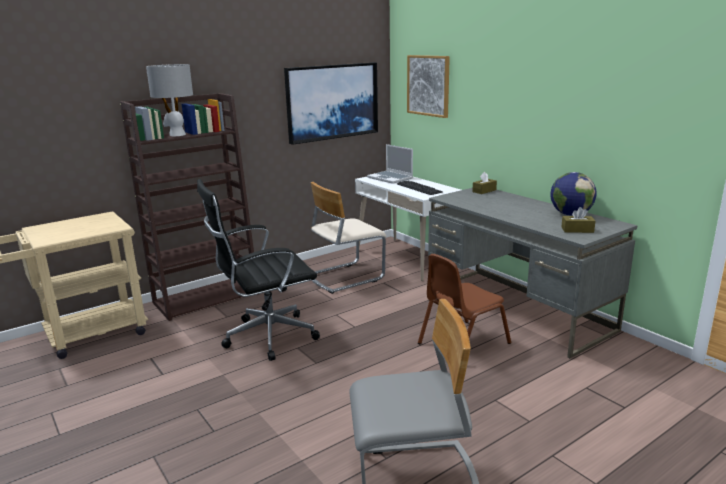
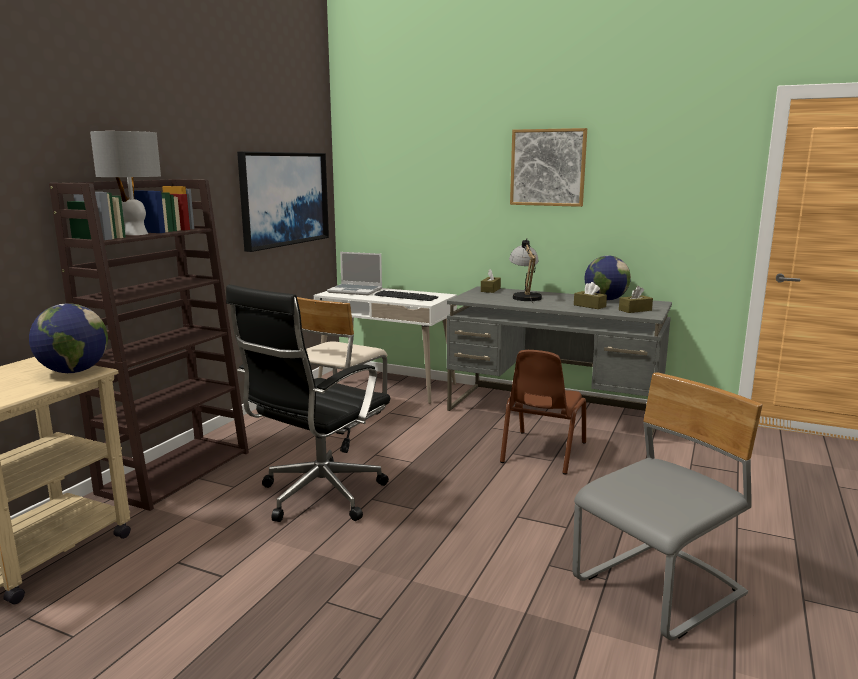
camera: 30 degrees left, 5 degrees down
picture [407,55,450,118] -> picture moved to [510,128,587,207]
none -> globe [29,303,108,373]
none -> table lamp [509,238,542,303]
none -> brown tissue box [574,282,607,309]

